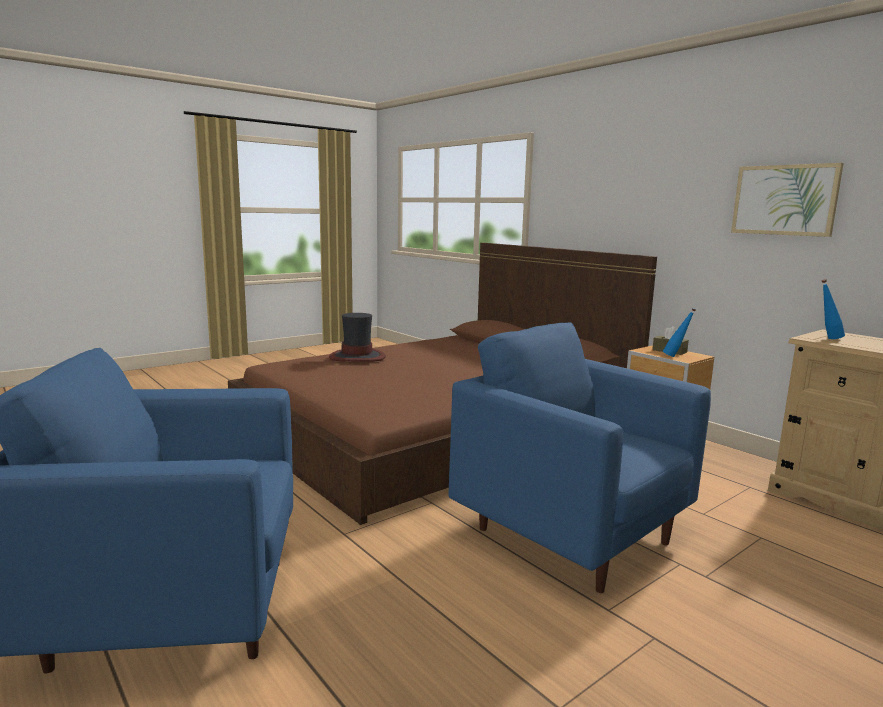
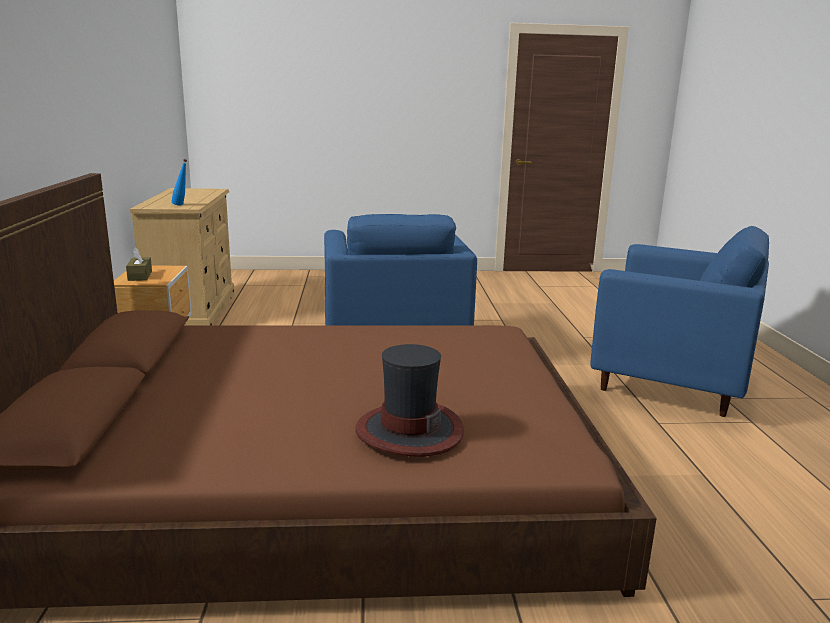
camera: 145 degrees left, 5 degrees up
blue bottle [663,308,696,357] -> none
picture [731,163,844,237] -> none

